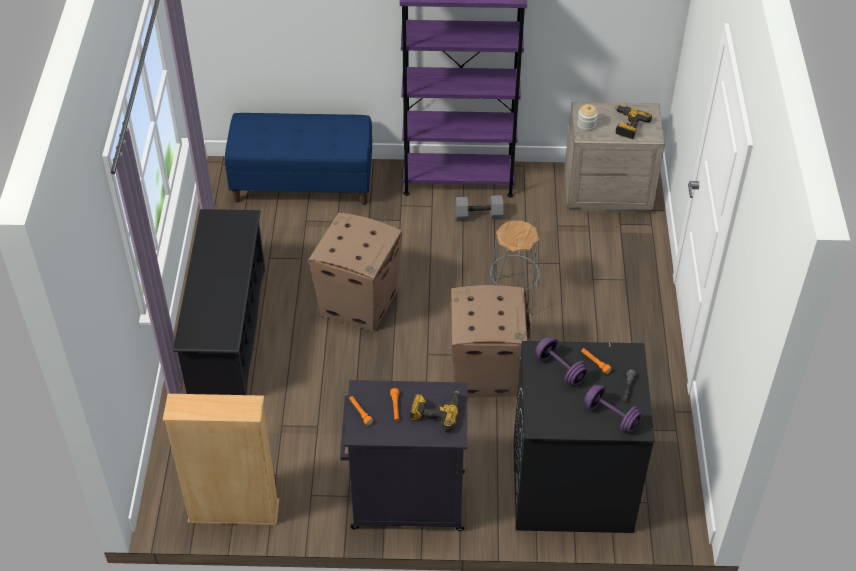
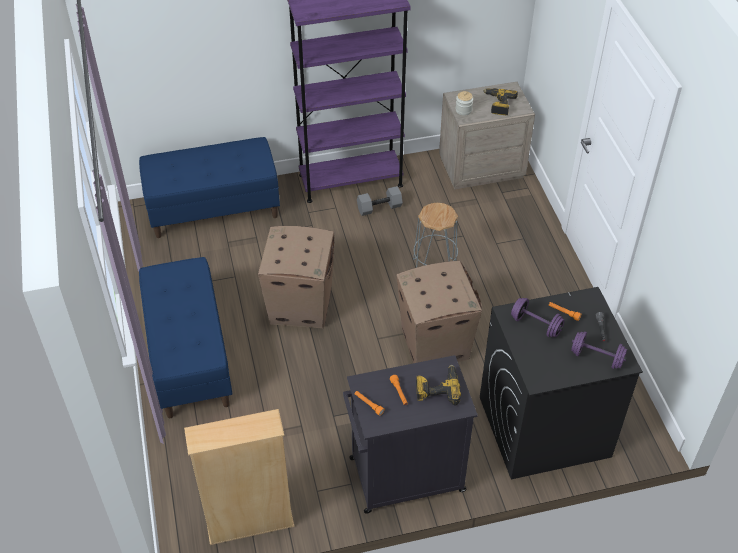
camera: 15 degrees left, 0 degrees up
black shoe rack [173,209,265,395] -> blue bench [139,257,232,418]

